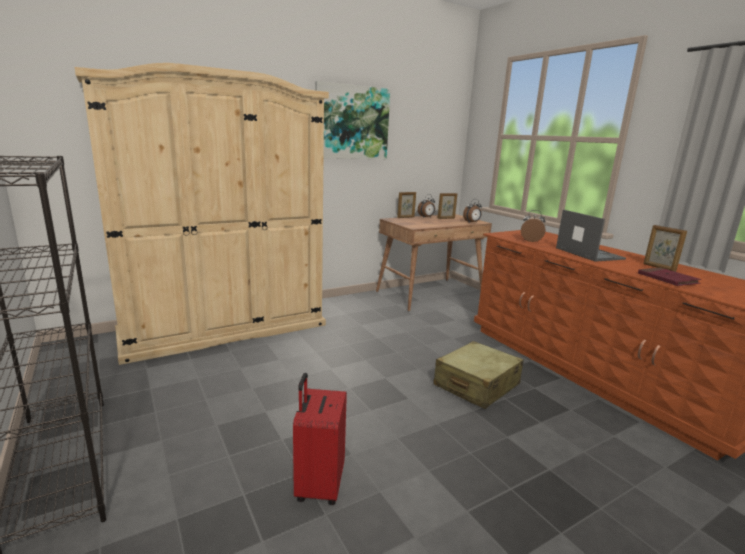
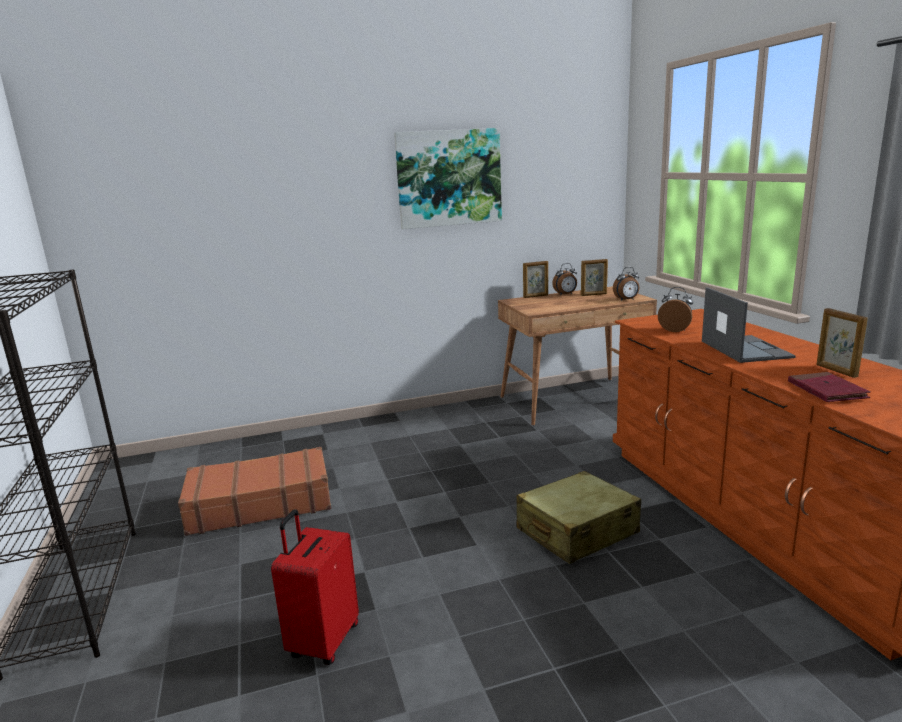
camera: 15 degrees right, 0 degrees up
beige wardrobe [74,63,329,365] -> none
none -> brown suitcase [178,447,331,536]

